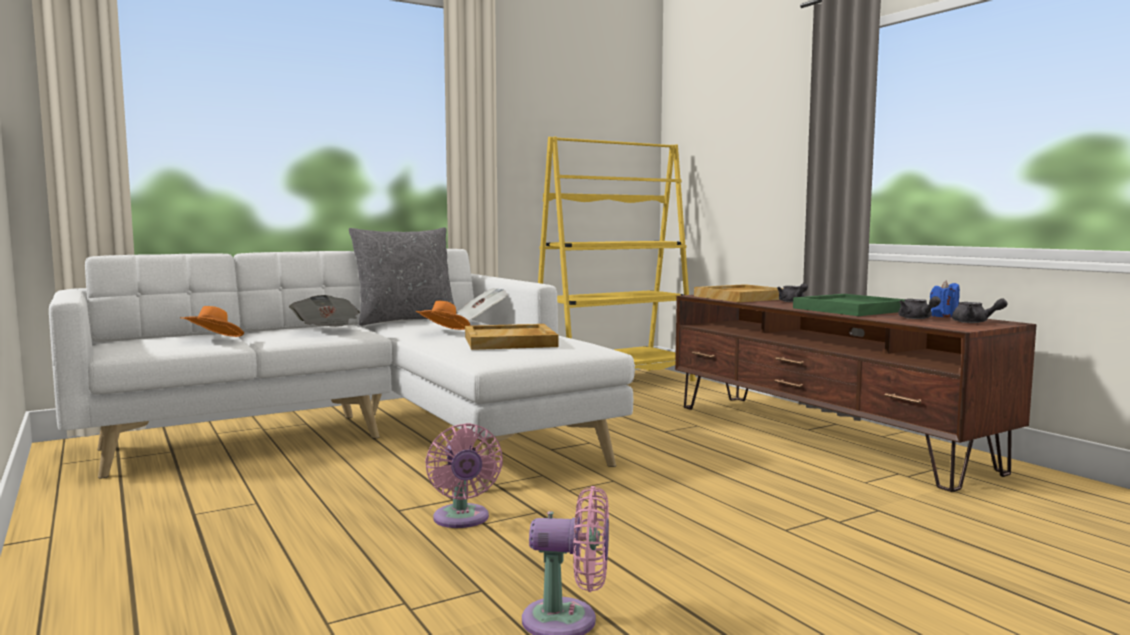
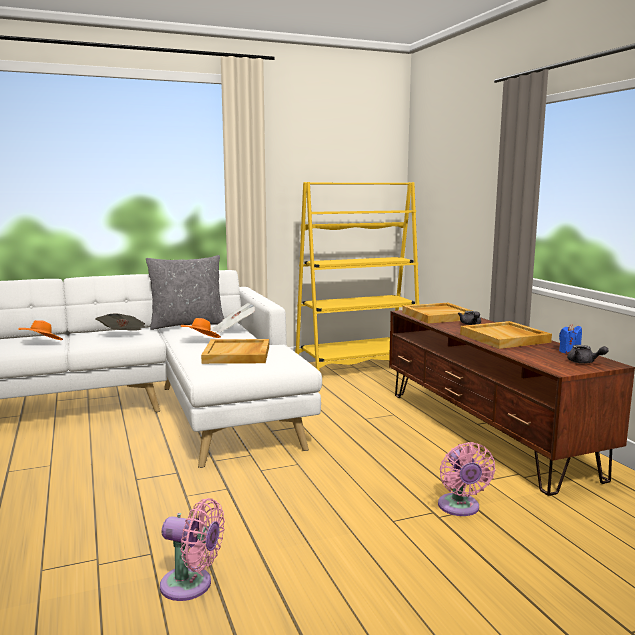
camera: 10 degrees right, 5 degrees up
pink fan [425,423,503,528] -> pink fan moved to [438,442,495,516]
green tray [793,294,905,316] -> beige tray [460,321,552,349]
grey teapot [899,296,941,319] -> none

